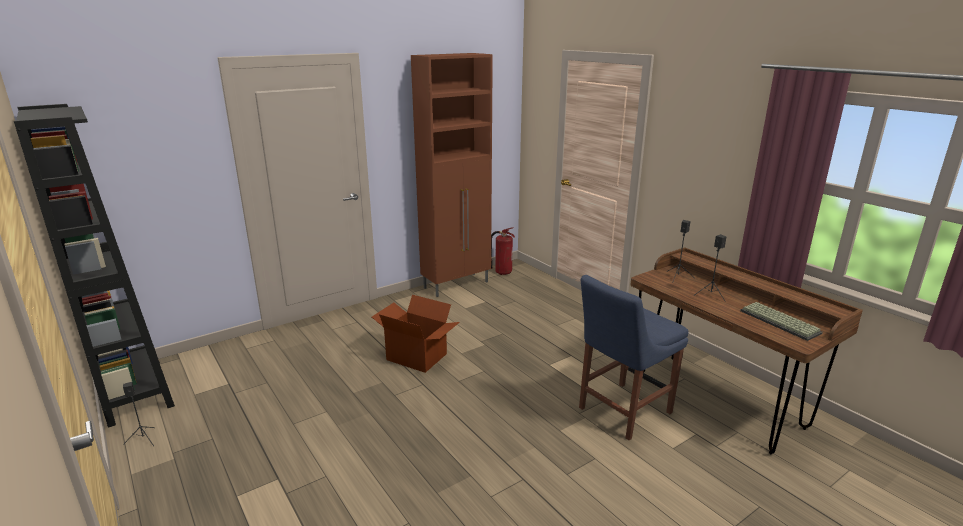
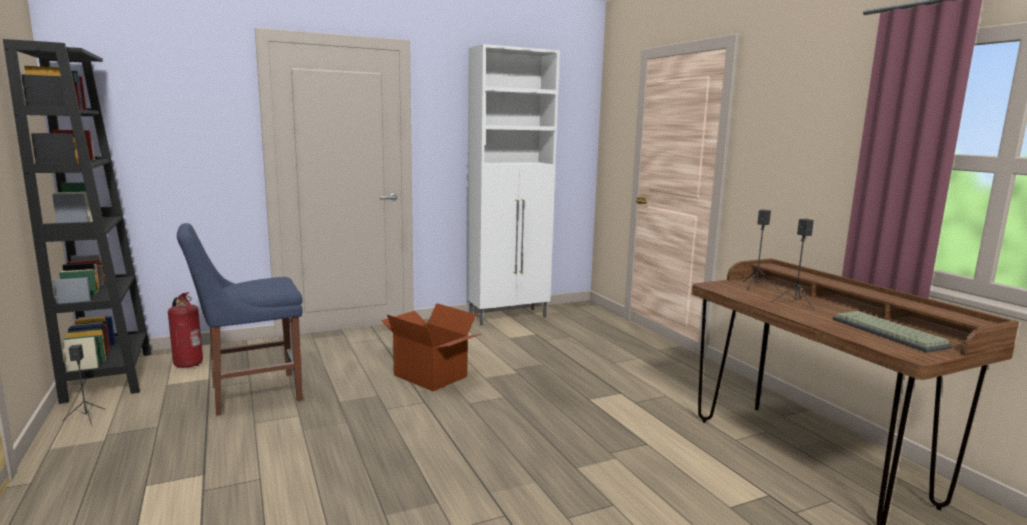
camera: 10 degrees right, 10 degrees down
brown cabinet [411,53,493,297] -> white cabinet [467,44,560,326]
fire extinguisher [491,227,515,275] -> fire extinguisher moved to [168,292,203,368]
blue chair [579,275,688,440] -> blue chair moved to [177,223,302,416]

